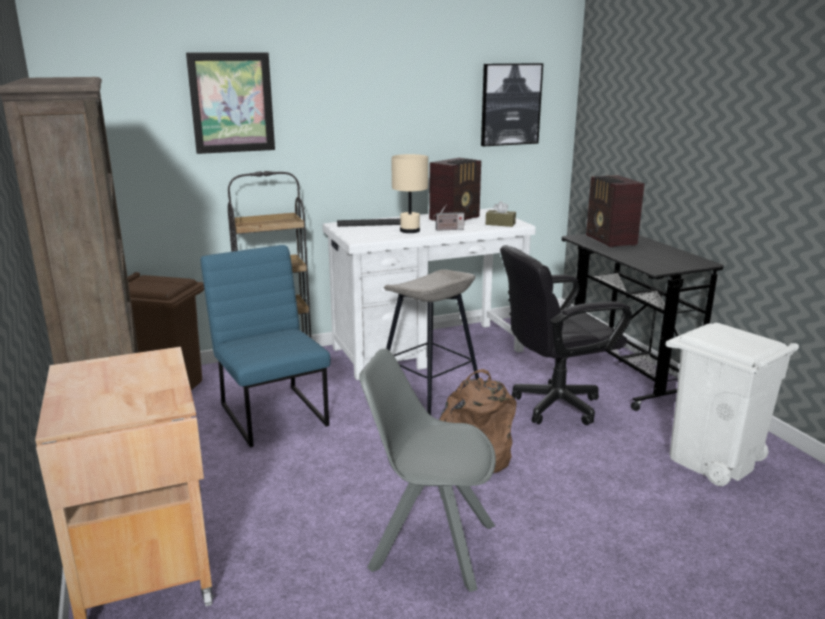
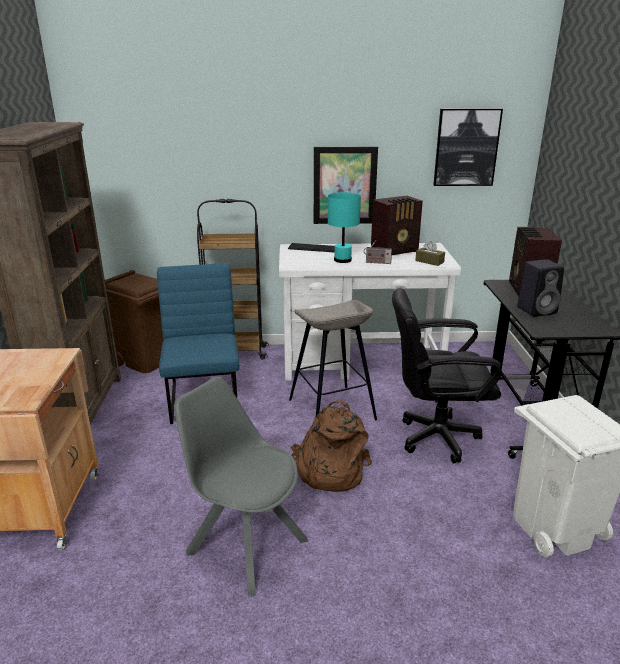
camera: 20 degrees right, 5 degrees up
picture [186,52,275,154] -> picture moved to [314,146,378,224]
beige table lamp [392,154,428,233] -> turquoise table lamp [328,192,361,263]
none -> black speaker [517,259,564,317]

